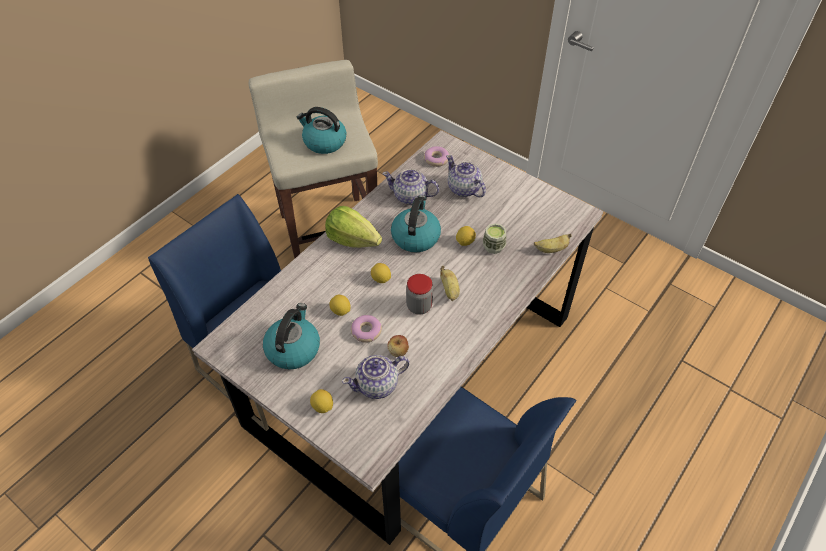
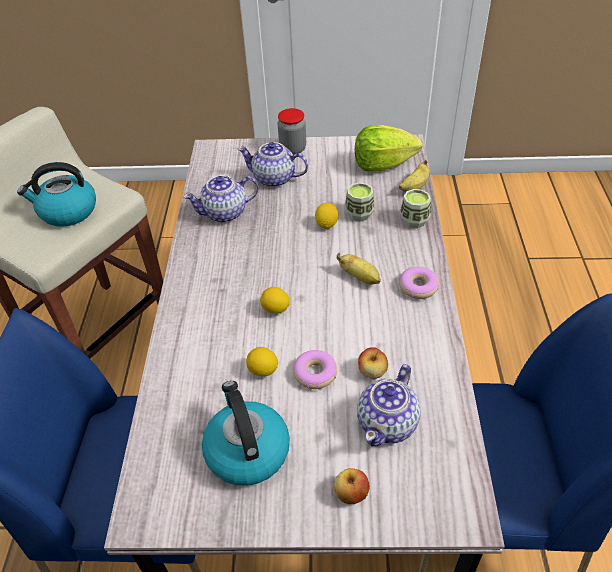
camera: 35 degrees left, 5 degrees down
lemon [310,389,333,413] -> apple [334,468,370,504]
lettuce [325,206,382,248] -> lettuce moved to [355,125,422,172]
kettle [391,195,441,252] -> none
jar [406,274,433,314] -> jar moved to [277,108,306,155]
donut [424,146,449,167] -> donut moved to [399,266,439,299]
none -> cup [400,189,431,228]

